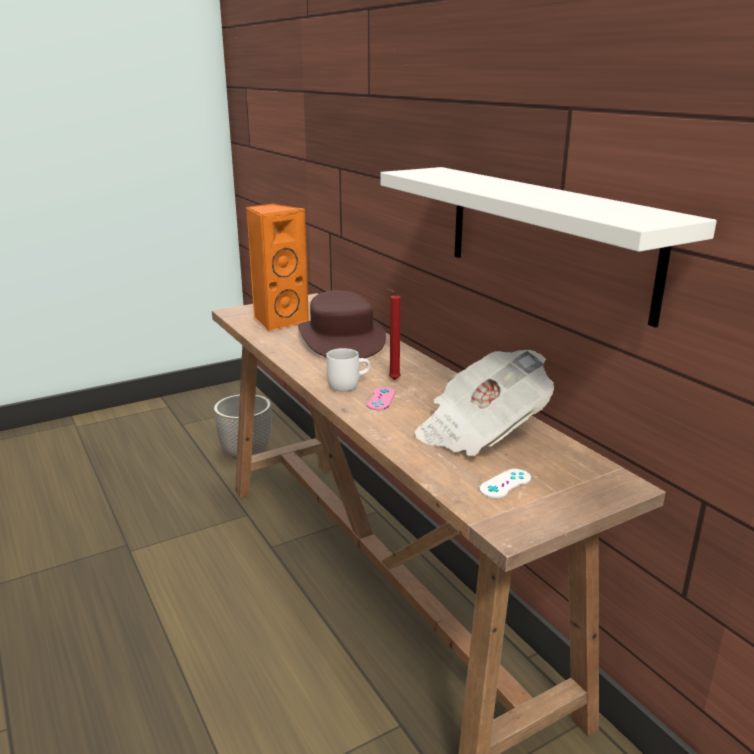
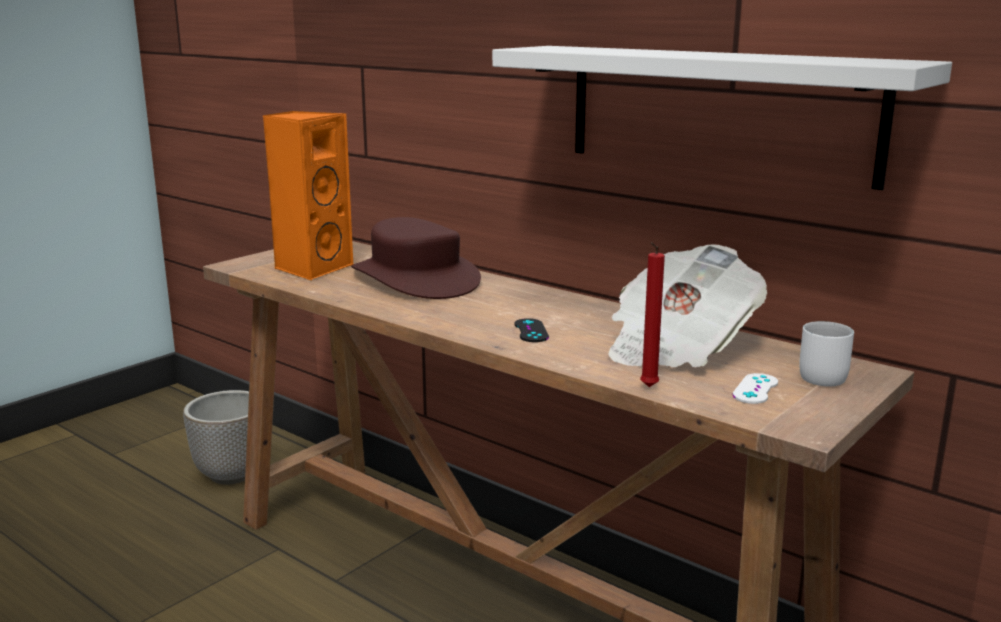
camera: 20 degrees left, 5 degrees down
white mug [326,348,370,392] -> white mug moved to [799,321,854,386]
pink game controller [367,387,395,410] -> black game controller [514,318,549,342]
red candle [388,289,401,380] -> red candle moved to [640,242,665,387]

